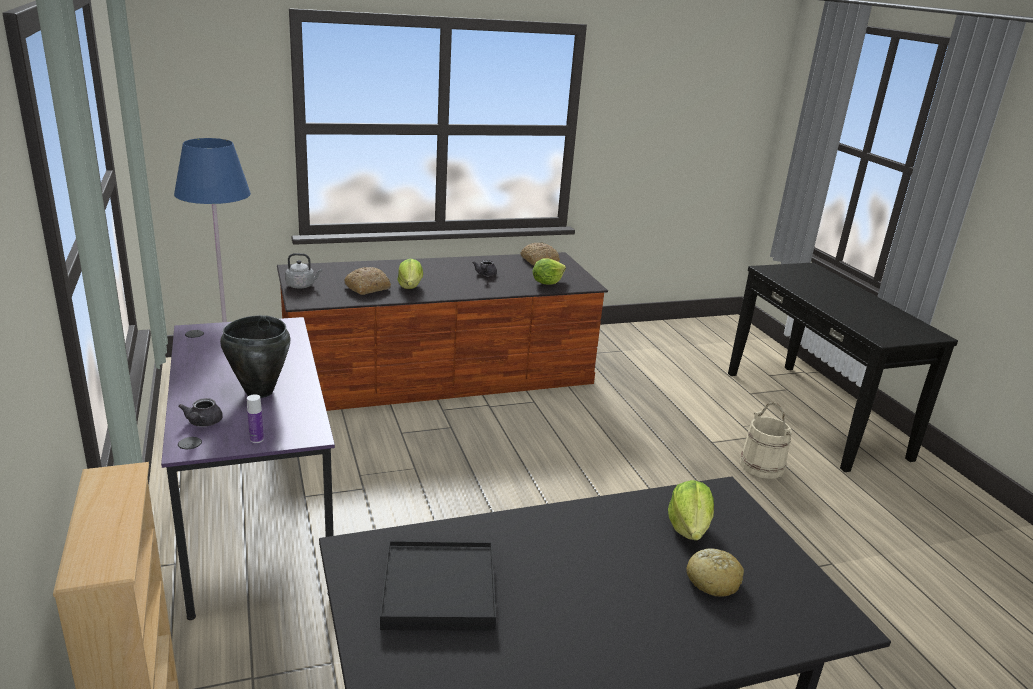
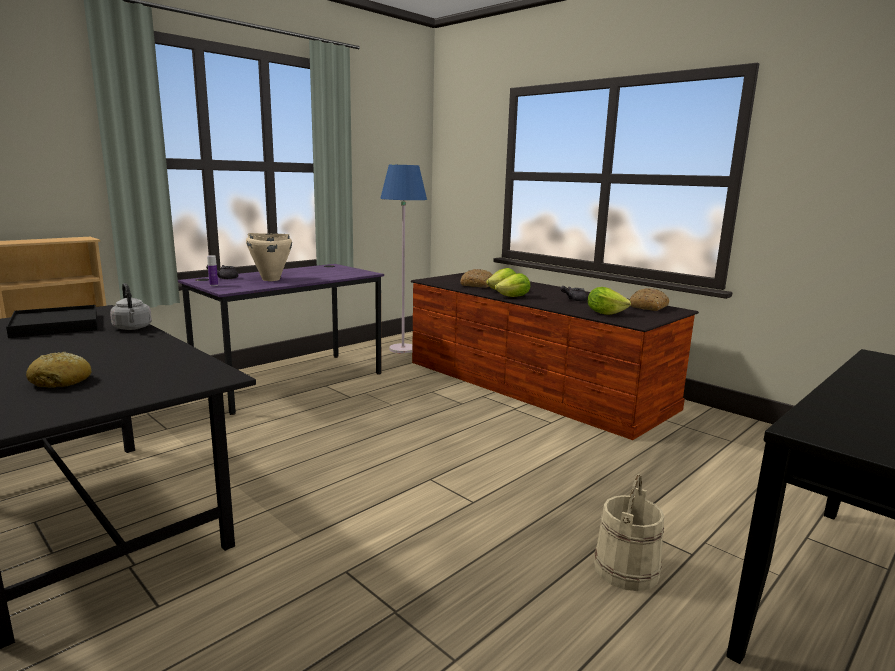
camera: 65 degrees right, 10 degrees down
black cooking pot [220,315,290,398] -> beige cooking pot [246,233,292,281]
grey kettle [285,253,322,289] -> grey kettle moved to [110,283,152,330]
lettuce [668,480,714,540] -> lettuce moved to [495,273,530,297]

